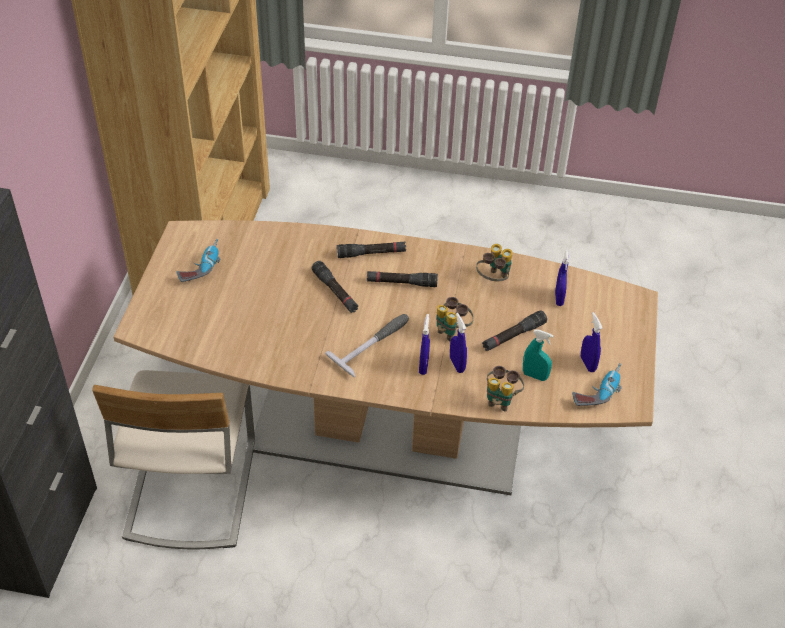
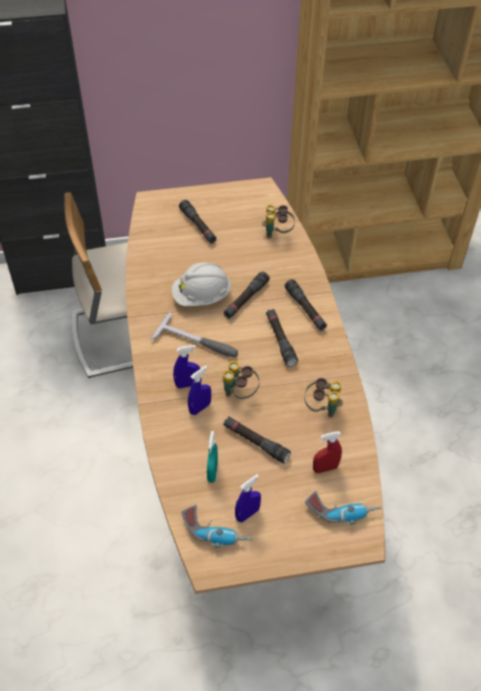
camera: 70 degrees right, 5 degrees up
power drill [177,239,220,282] -> power drill moved to [305,491,381,525]
binoculars [487,366,524,412] -> binoculars moved to [262,205,295,238]
blue spray bottle [555,250,569,306] -> red spray bottle [313,431,342,473]
none -> white hard hat [172,262,231,306]
none -> black flashlight [179,200,217,244]

